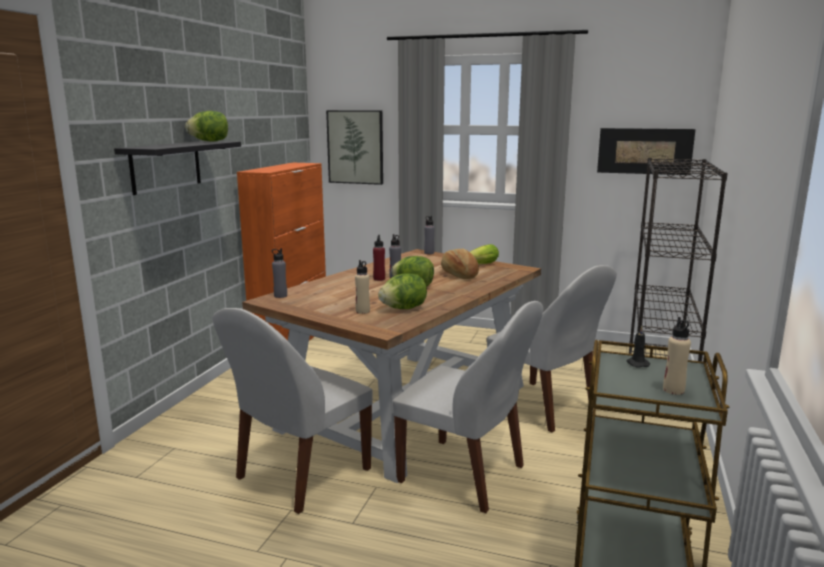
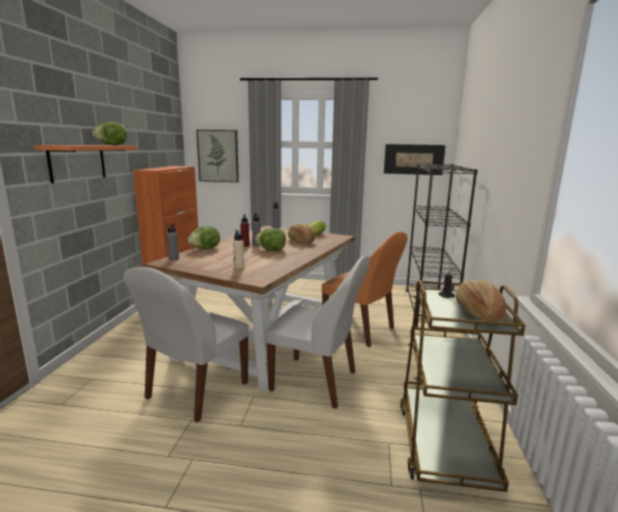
camera: 10 degrees left, 0 degrees up
black shelf [114,141,241,195] -> orange shelf [34,145,137,183]
lettuce [378,273,427,309] -> lettuce moved to [188,226,220,249]
white chair [487,265,617,432] -> orange chair [322,232,408,347]
beige bottle [663,317,691,395] -> bread [456,280,506,322]

